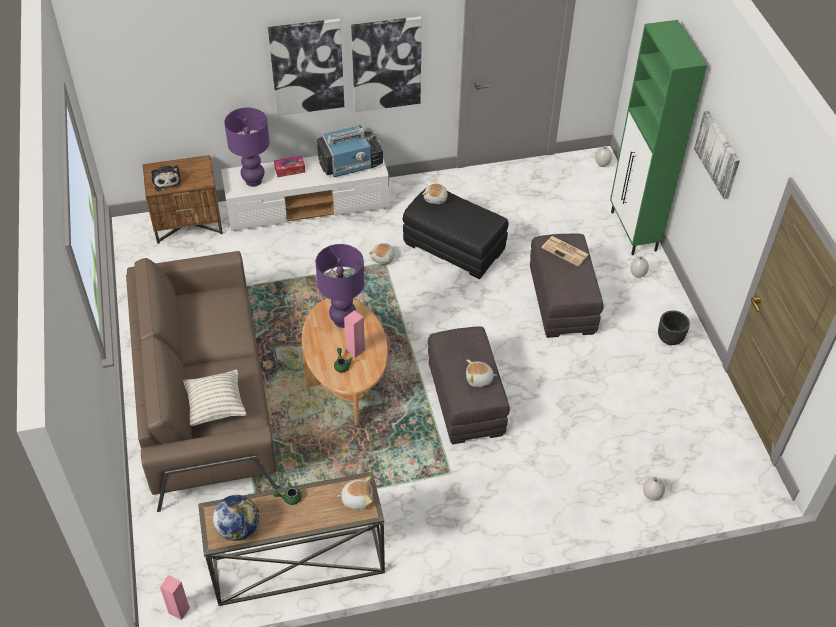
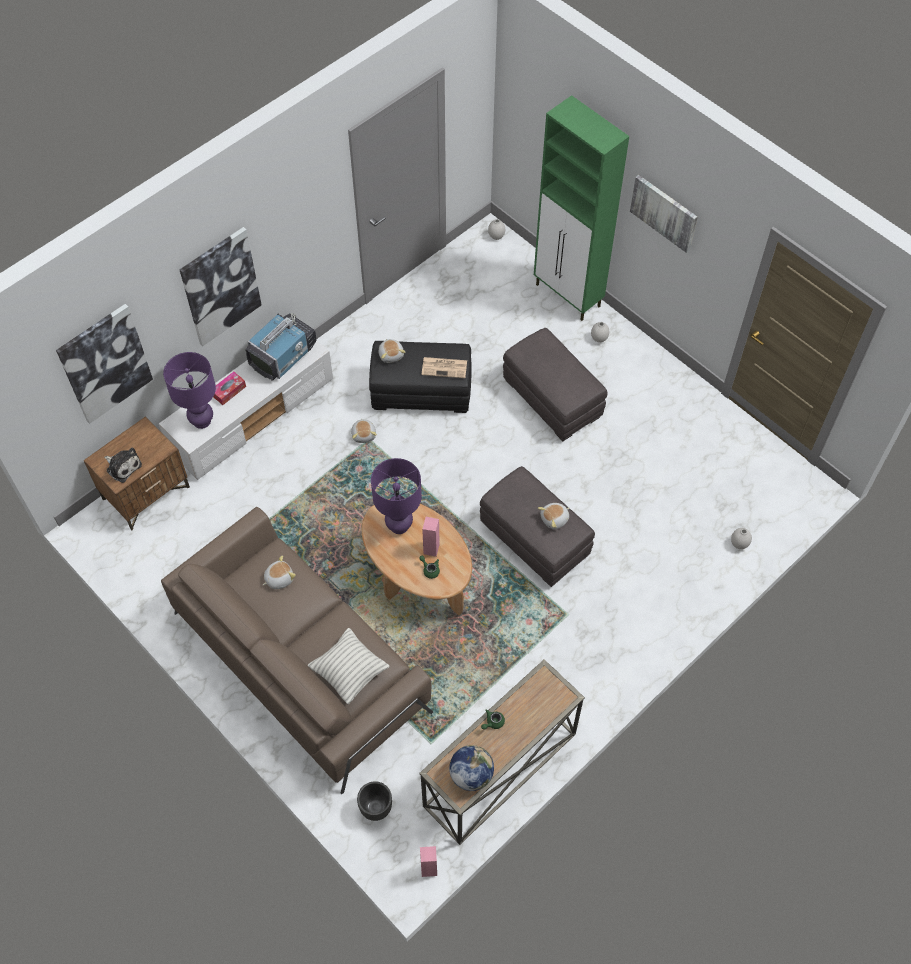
camera: 30 degrees left, 10 degrees up
plush toy [337,476,373,510] -> plush toy moved to [263,555,296,589]
picture [351,16,422,112] -> picture moved to [56,304,153,424]
newspaper [541,236,589,266] -> newspaper moved to [422,357,467,378]
black planter [658,311,690,345] -> black planter moved to [357,781,392,821]

